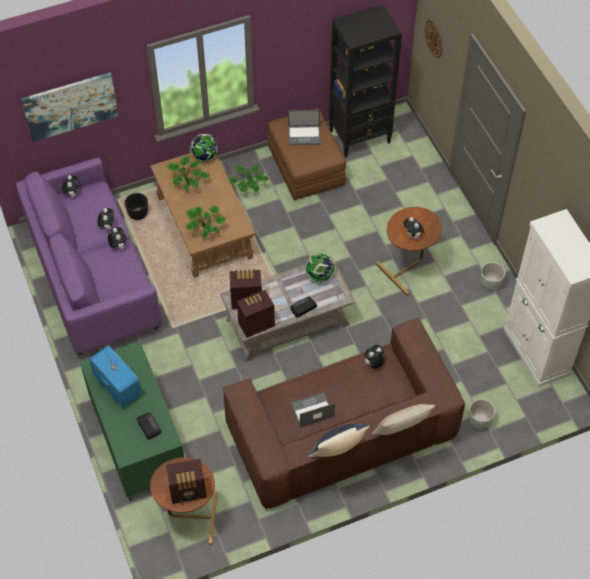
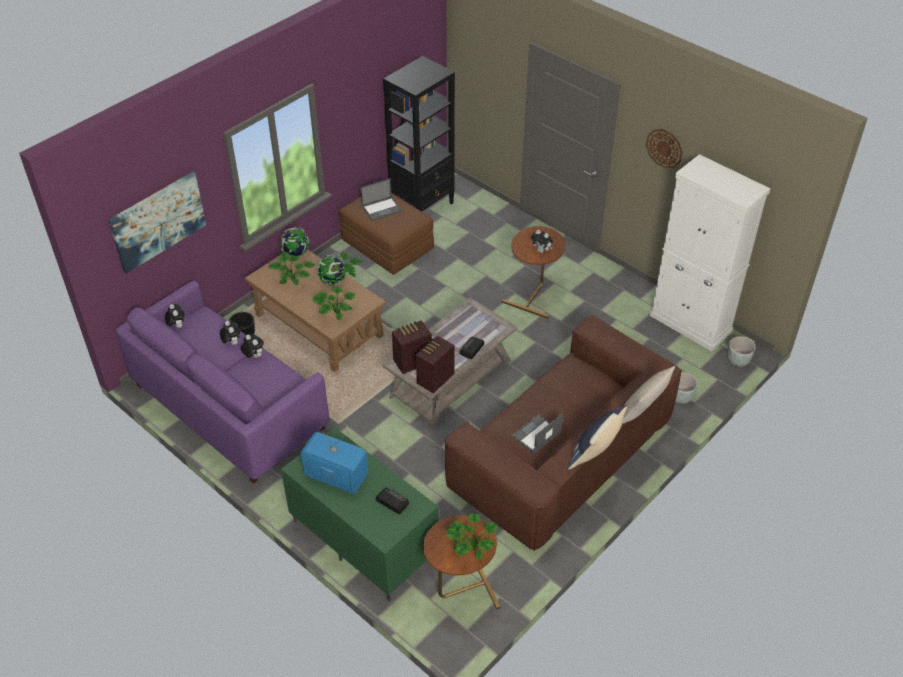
camera: 25 degrees left, 10 degrees down
radio [166,459,207,504] -> potted plant [445,513,498,560]
globe [306,252,335,283] -> globe moved to [317,253,346,286]
plush toy [364,345,385,369] -> none
wall clock [425,20,443,58] -> wall clock moved to [646,129,683,168]
grey planter [481,262,505,290] -> grey planter moved to [728,336,756,367]

